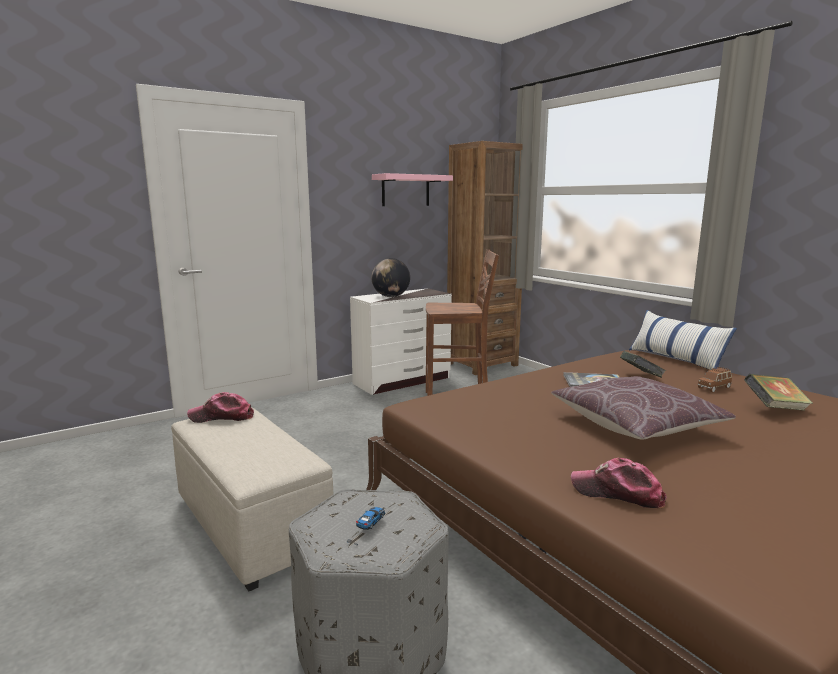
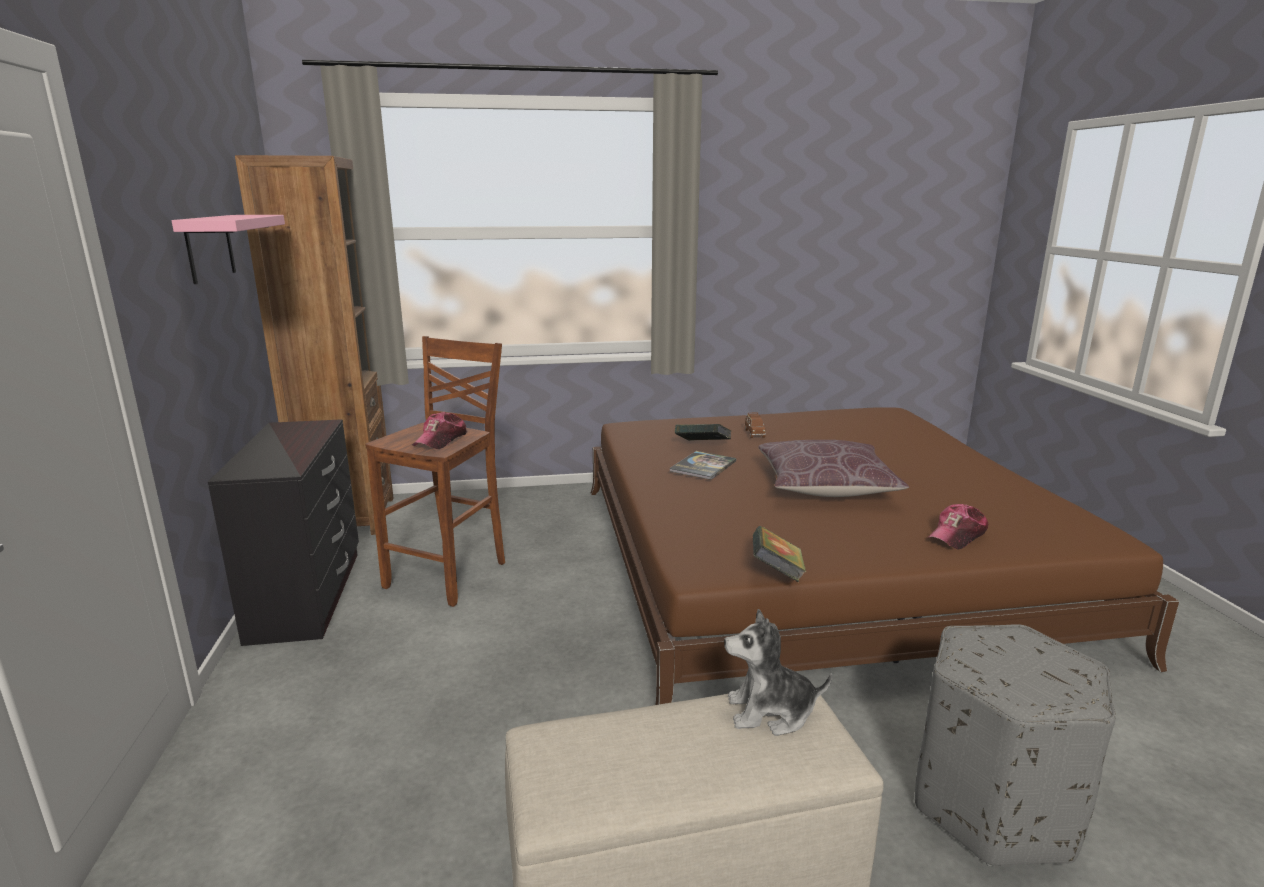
camera: 65 degrees left, 5 degrees up
cap [187,392,254,423] -> cap moved to [413,412,467,449]
toy car [347,507,385,546] -> none
white dresser [350,288,452,395] -> black dresser [208,419,359,646]
globe [371,258,410,297] -> none
pillow [629,310,737,370] -> none
book [744,374,813,411] -> book moved to [753,526,806,582]
none -> plush toy [724,609,832,736]

